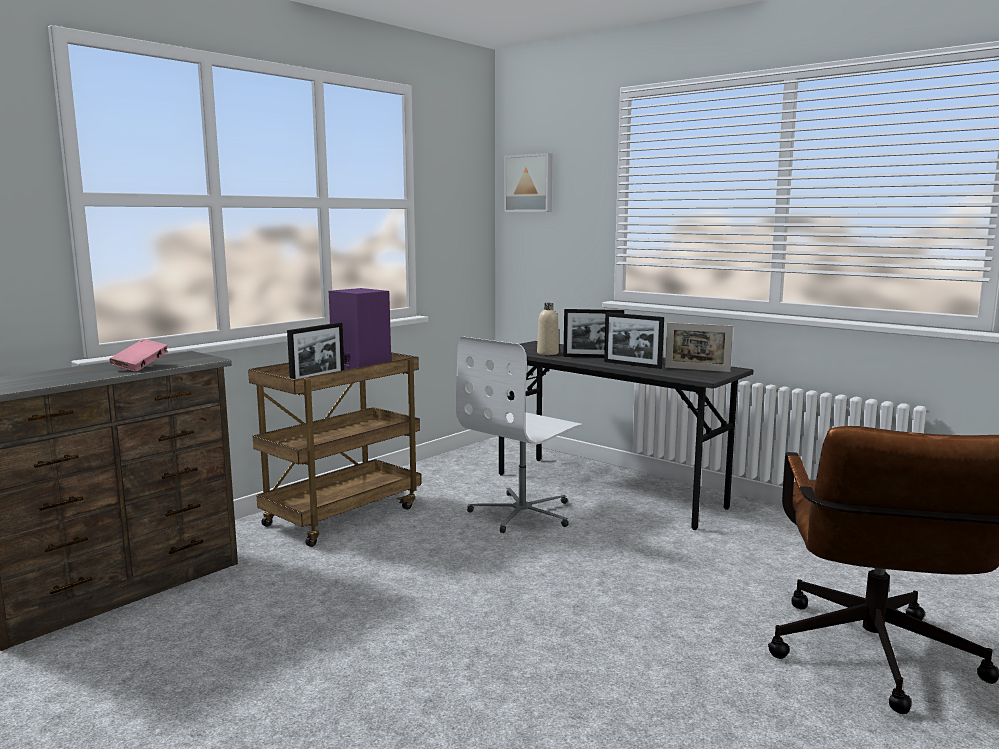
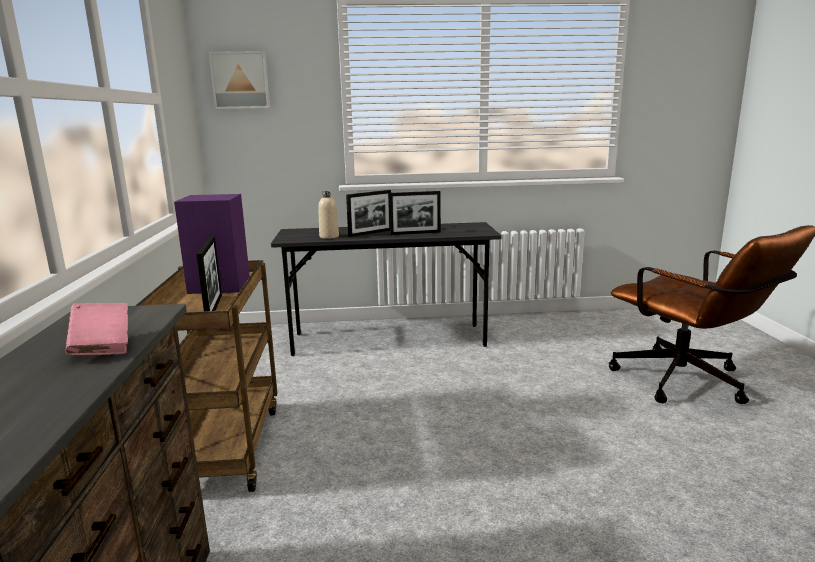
camera: 45 degrees left, 5 degrees up
white office chair [456,336,583,533] -> none
picture frame [665,322,733,372] -> none

